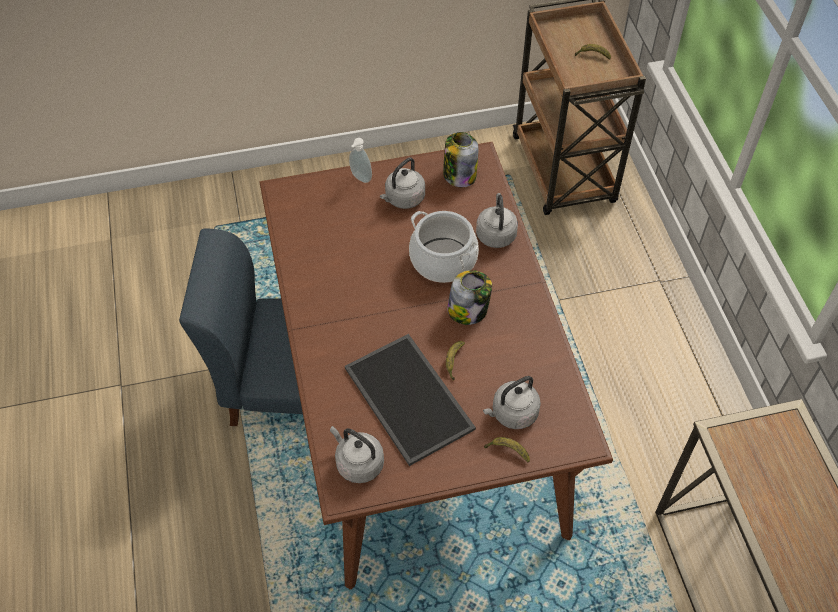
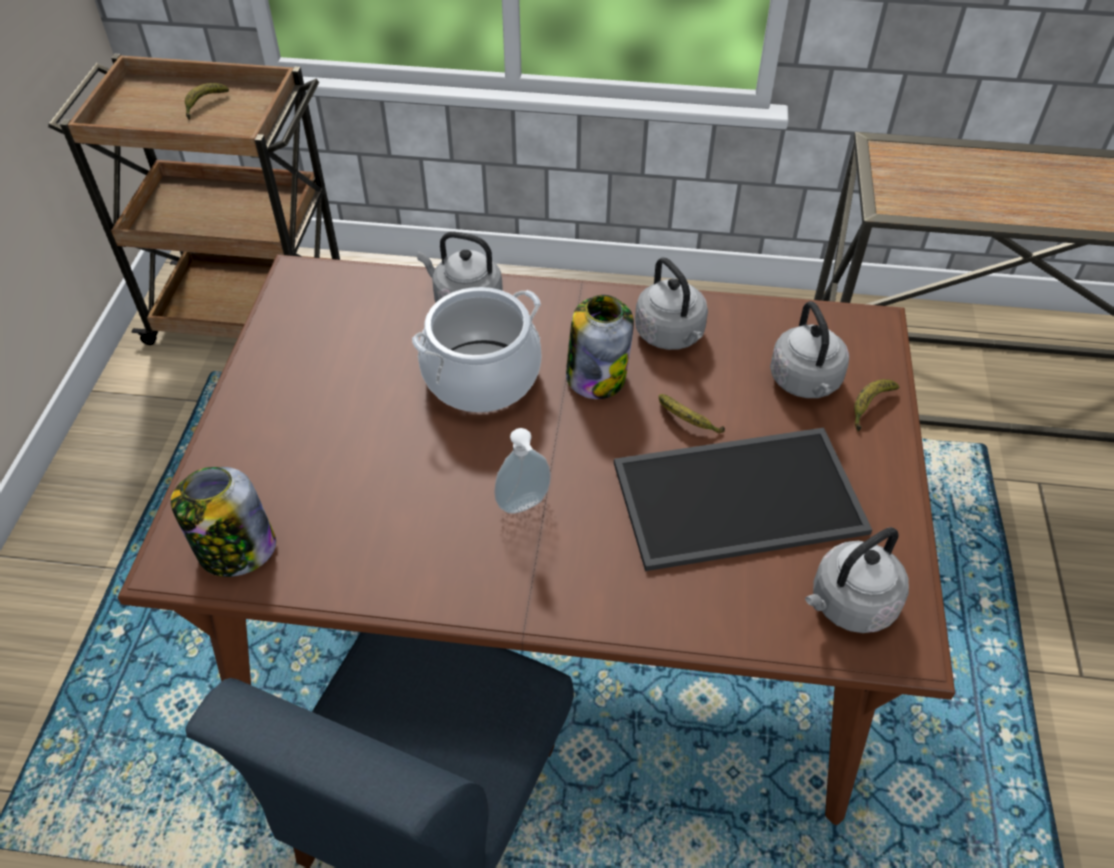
camera: 70 degrees left, 5 degrees down
soap dispenser [349,138,372,183] -> soap dispenser moved to [494,428,551,514]
grey kettle [380,157,425,209] -> grey kettle moved to [635,257,708,350]
jar [443,132,479,187] -> jar moved to [171,467,276,577]

